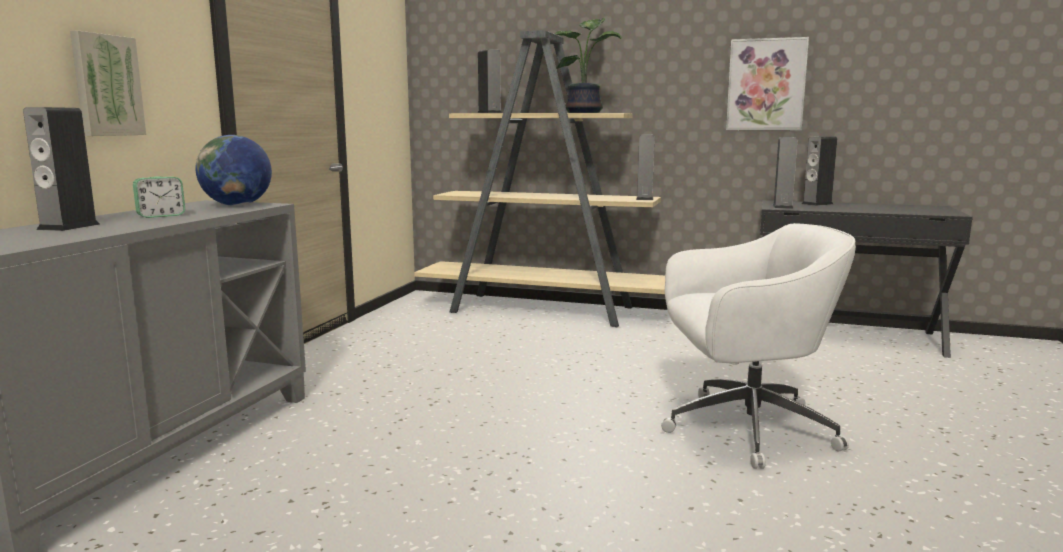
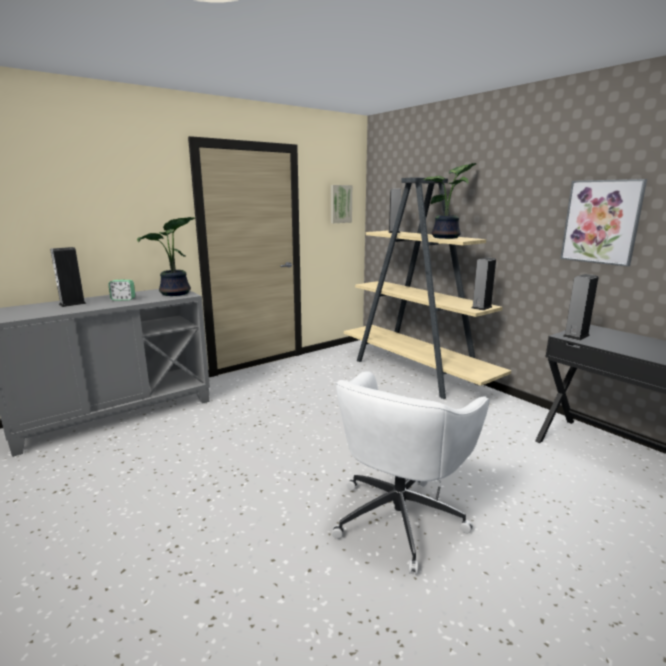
camera: 35 degrees right, 5 degrees up
picture [70,30,146,136] -> picture moved to [331,185,352,223]
globe [195,135,272,206] -> potted plant [137,217,195,296]
white office chair [661,223,856,469] -> white office chair turned 90 degrees clockwise [332,371,489,574]
speaker [802,136,837,206] -> none

